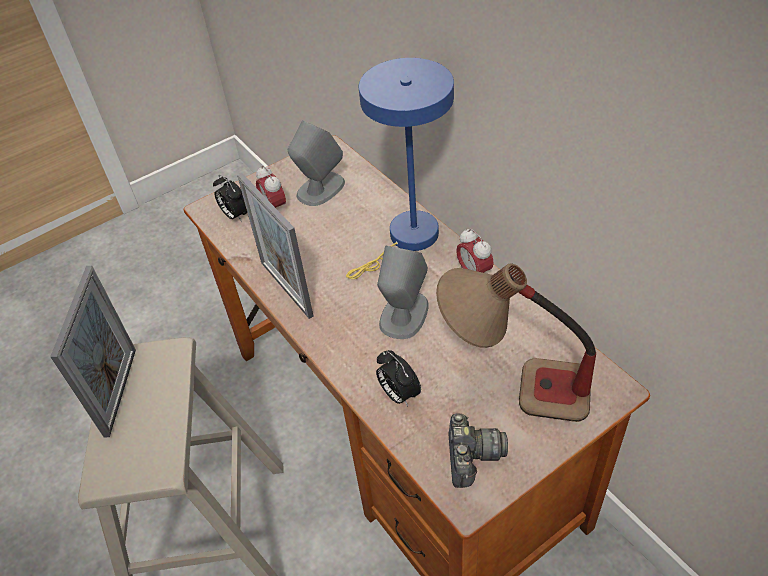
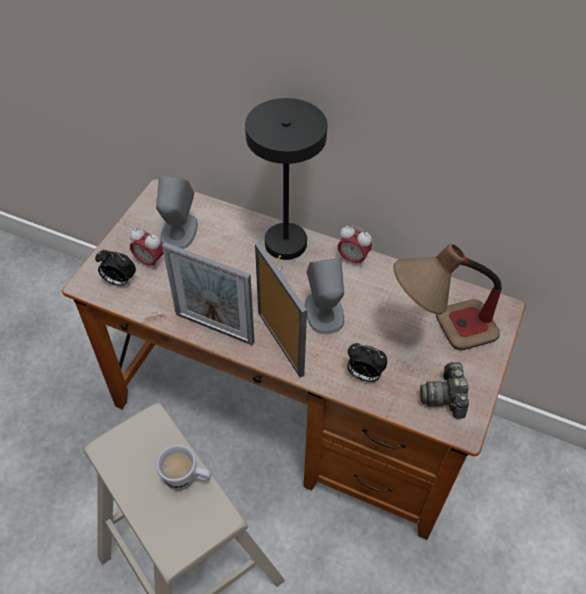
camera: 35 degrees left, 5 degrees up
picture frame [50,266,136,437] -> picture frame moved to [255,242,307,378]
blue table lamp [346,58,454,279] -> black table lamp [245,98,328,298]
camera [449,413,508,488] -> camera turned 150 degrees counterclockwise [420,361,469,419]
none -> white mug [156,445,211,490]

